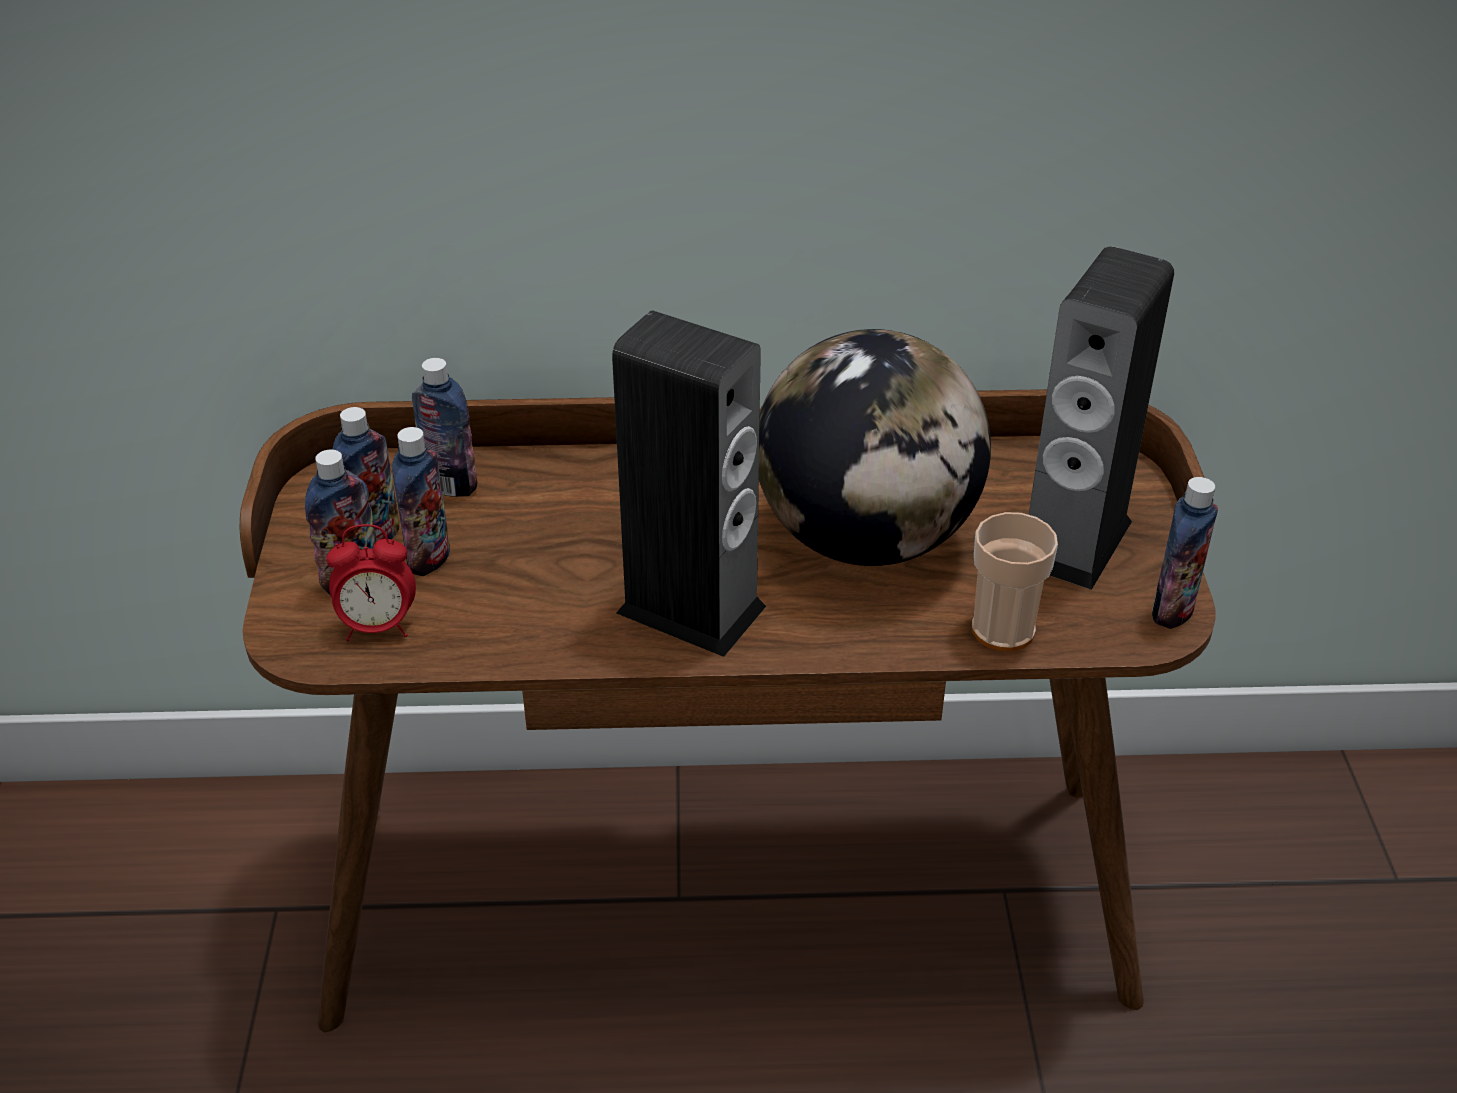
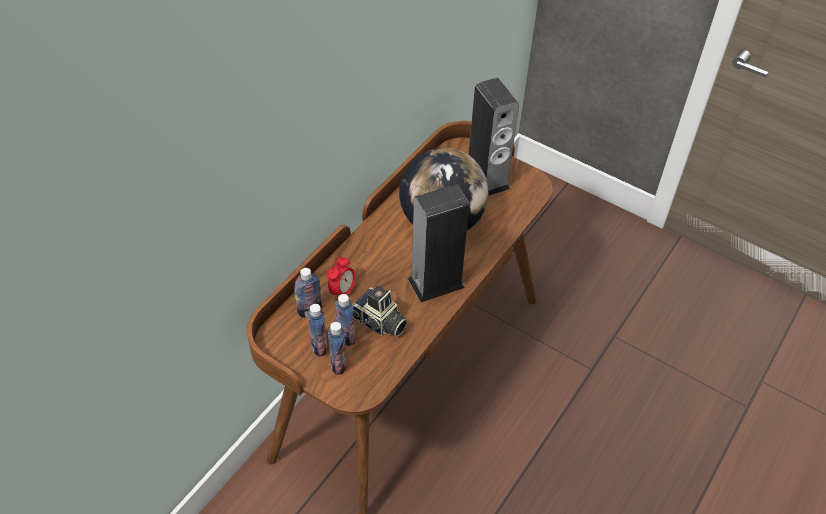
camera: 55 degrees left, 10 degrees up
alarm clock [326,524,416,641] -> alarm clock moved to [327,256,355,295]
cup [972,512,1058,651] -> none
bottle [1152,477,1218,629] -> none
none -> camera [353,285,408,337]

